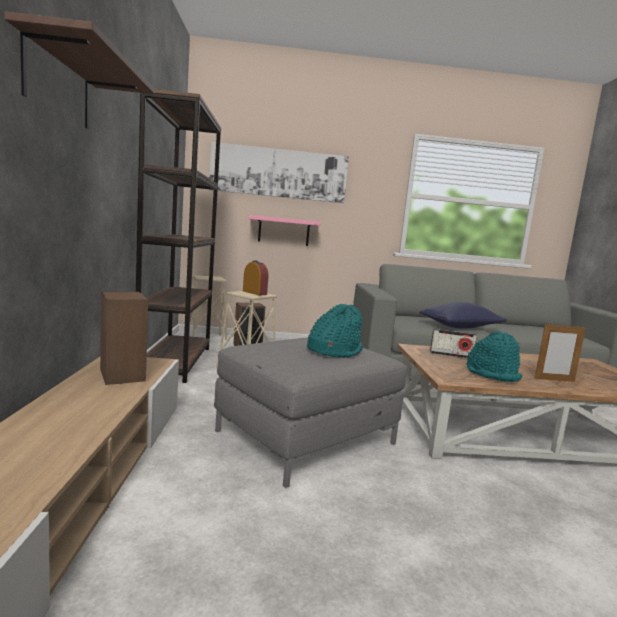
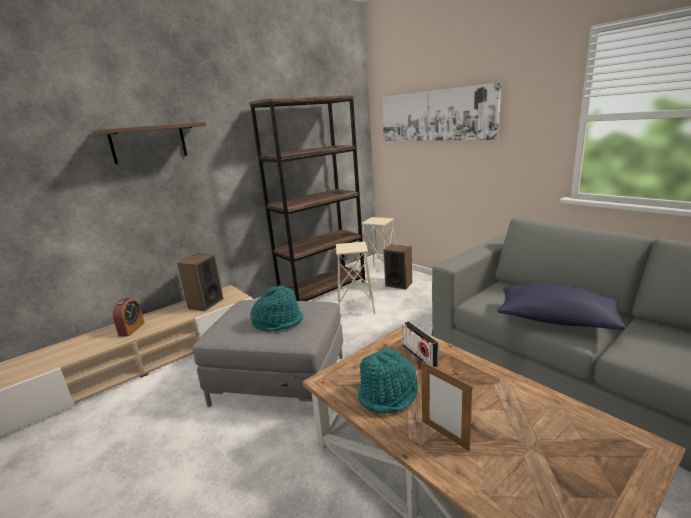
camera: 55 degrees right, 10 degrees up
alarm clock [243,260,269,295] -> alarm clock moved to [113,298,145,337]
pink shelf [248,215,321,246] -> none

